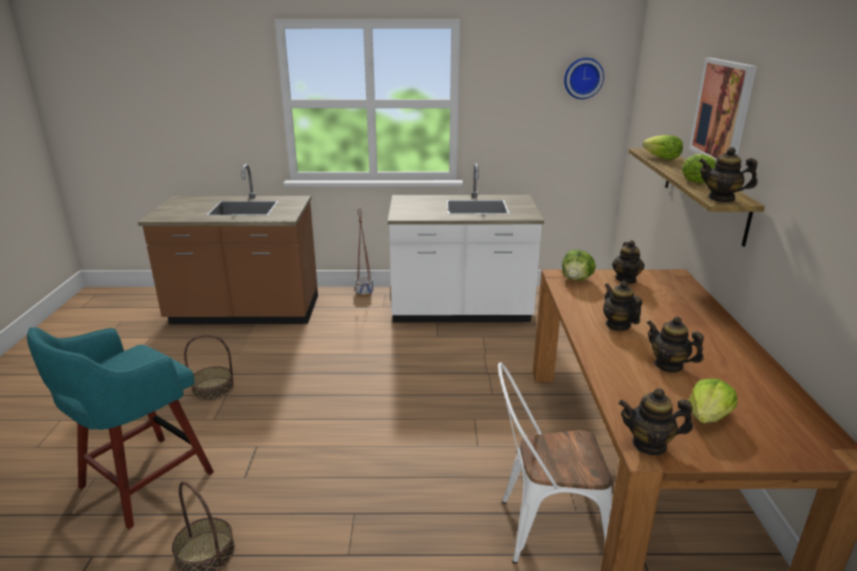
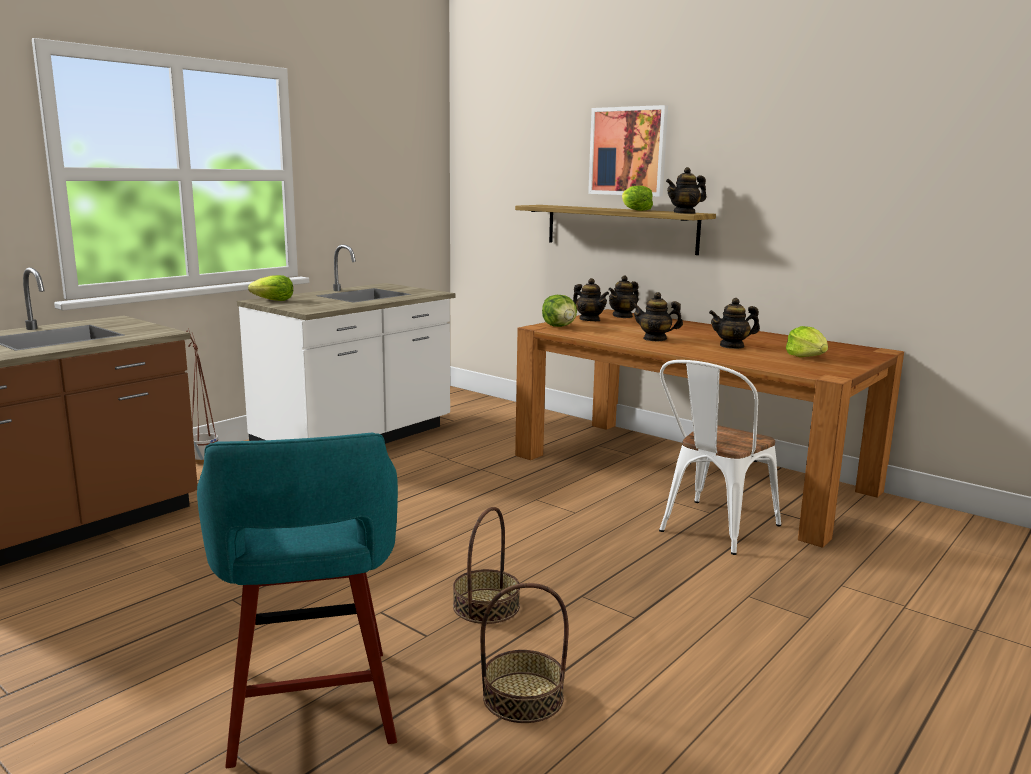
camera: 50 degrees left, 10 degrees down
basket [184,334,234,400] -> basket moved to [453,507,520,624]
wall clock [564,58,604,99] -> none
teapot [618,388,693,456] -> teapot moved to [608,275,639,318]
lettuce [642,135,683,160] -> lettuce moved to [248,275,293,301]

